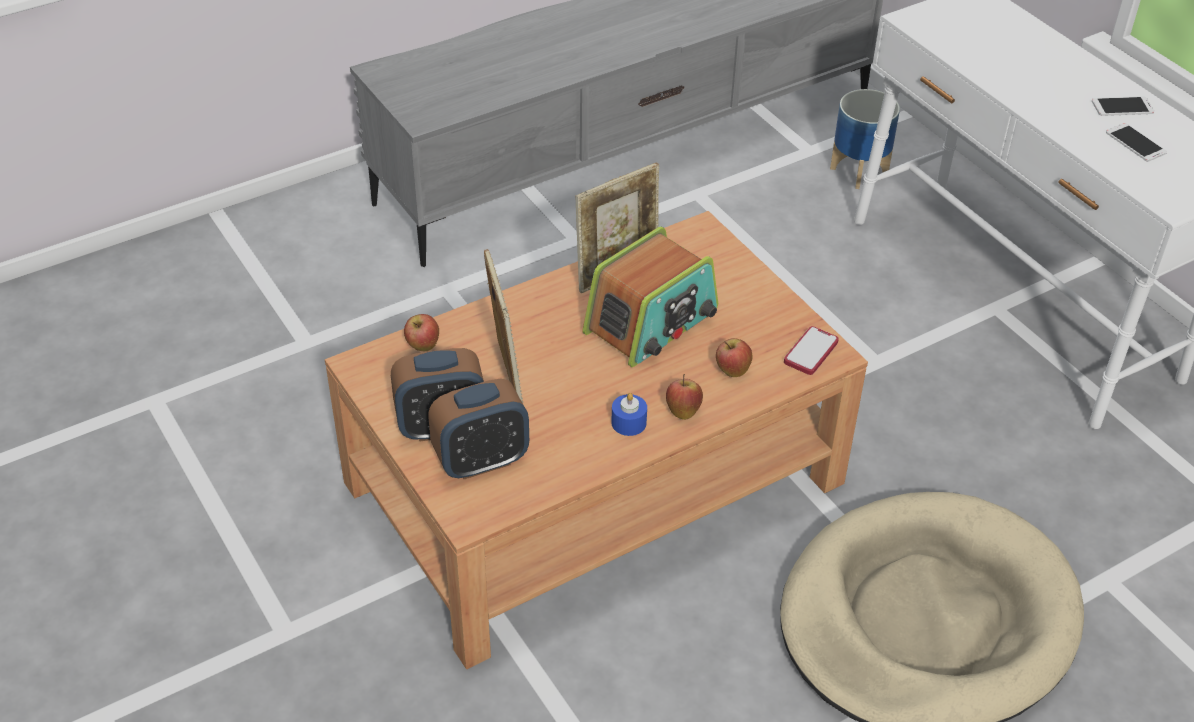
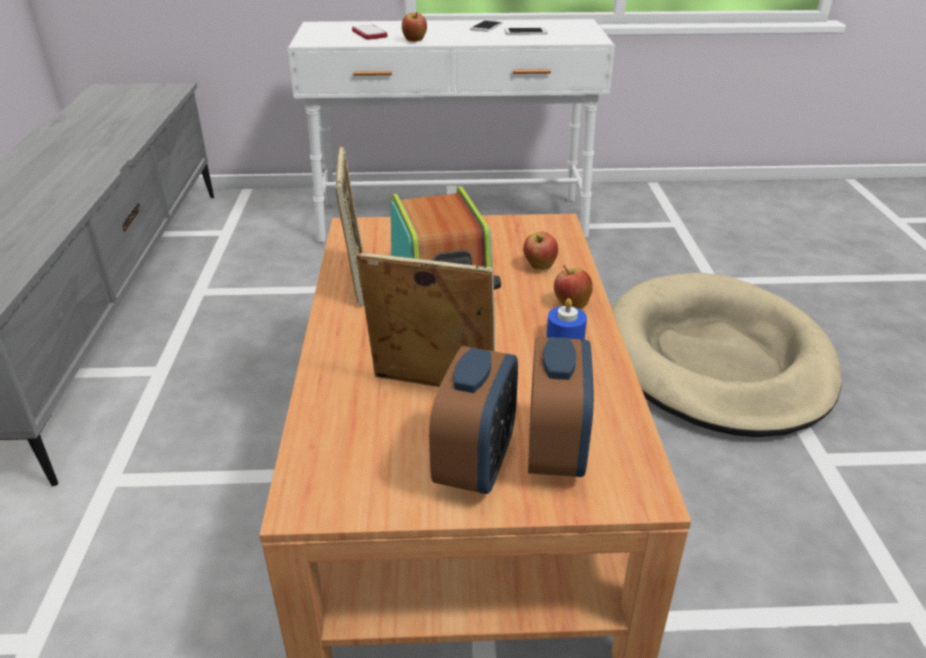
camera: 60 degrees left, 10 degrees down
apple [404,314,439,351] -> apple moved to [402,12,427,42]
phone [784,326,839,375] -> phone moved to [352,24,387,40]
planter [830,89,900,189] -> none

